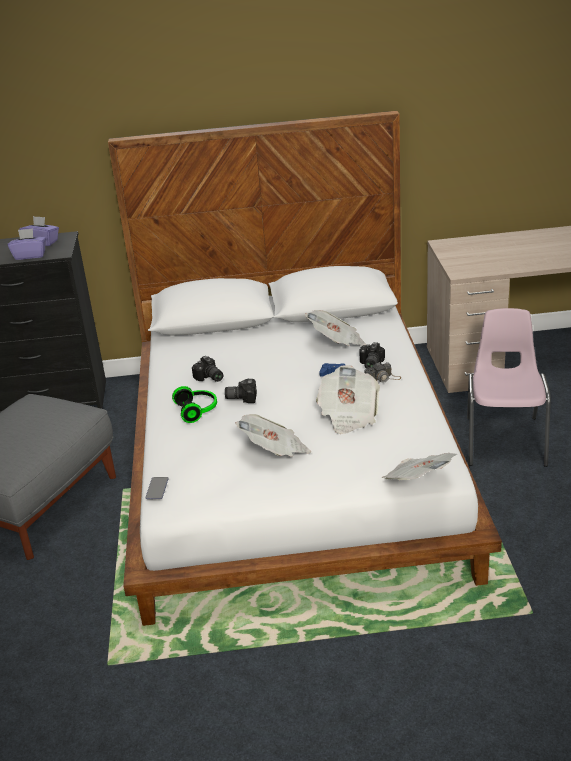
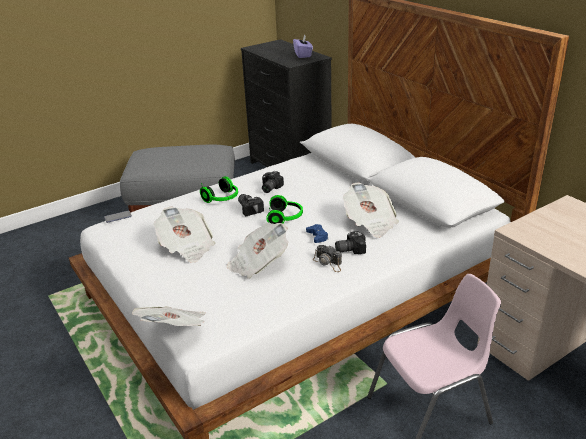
camera: 60 degrees right, 0 degrees up
purple tissue box [8,228,46,260] -> none
none -> headphones [266,195,303,224]

